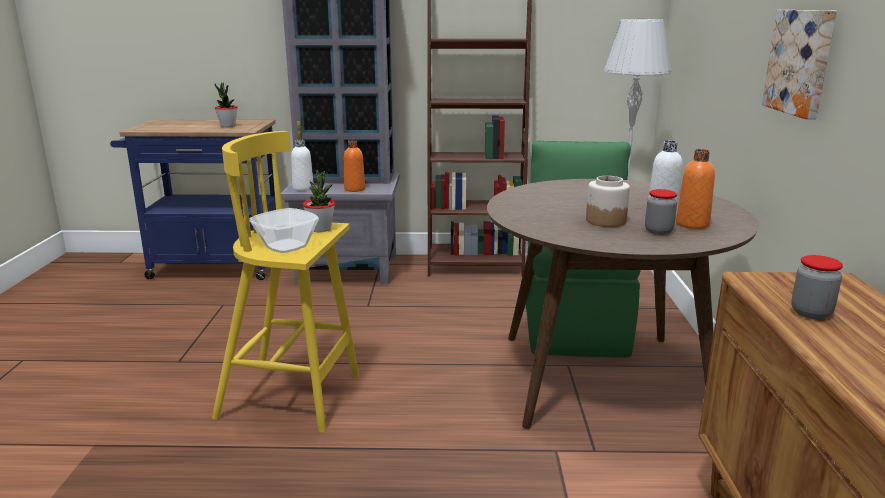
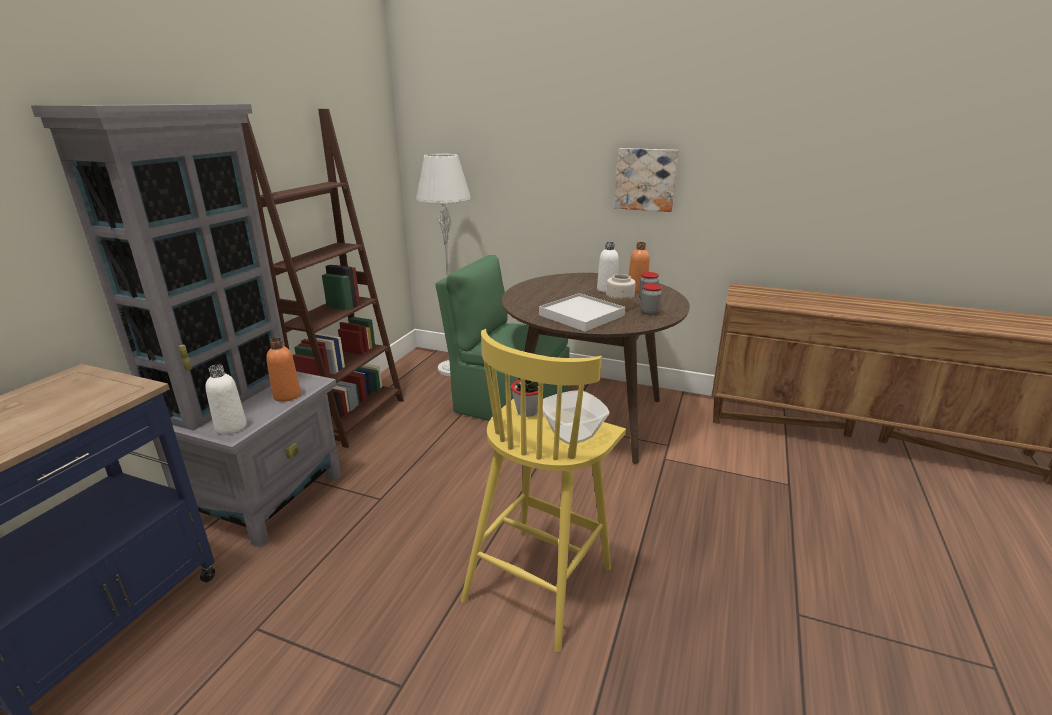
camera: 70 degrees left, 5 degrees up
potted plant [215,83,238,127] -> none
jar [791,255,843,319] -> jar moved to [640,284,662,316]
none -> white tray [539,293,625,332]

